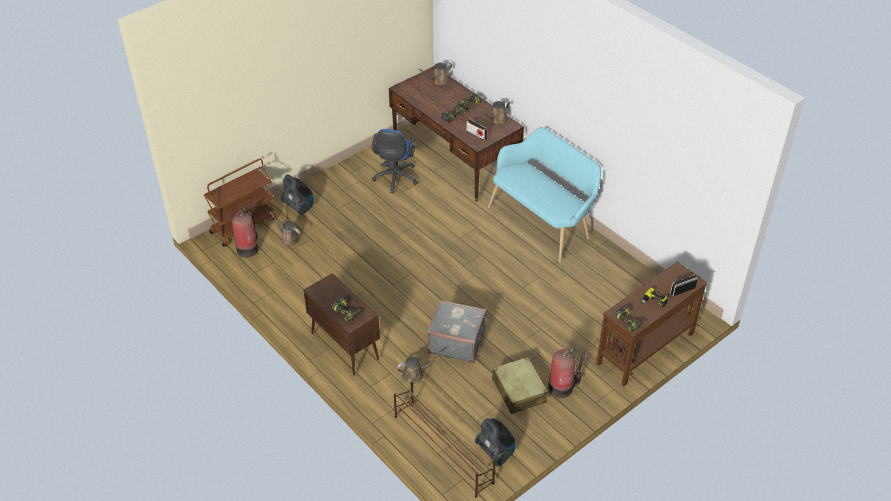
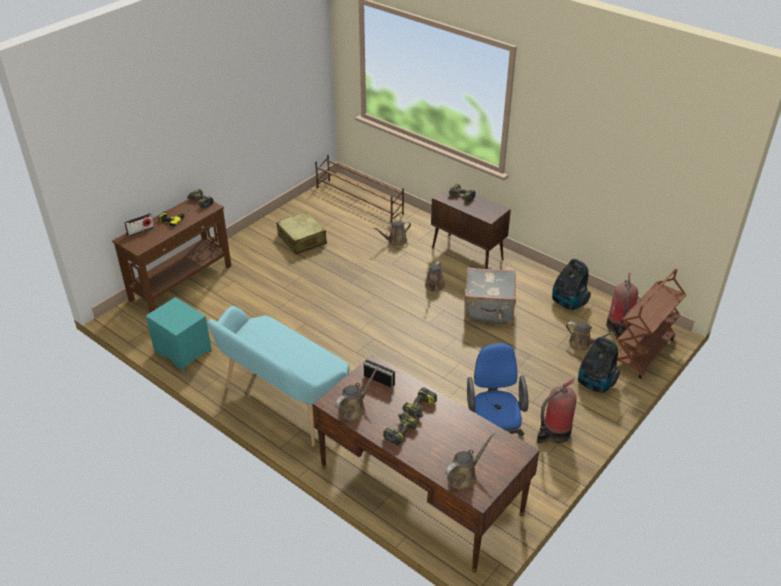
camera: 170 degrees right, 5 degrees down
grey suitcase [427,300,487,363] -> grey suitcase moved to [464,268,516,325]
vacuum cleaner [475,418,516,466] -> vacuum cleaner moved to [552,259,591,310]
fire extinguisher [548,347,585,398] -> fire extinguisher moved to [537,378,577,444]
none -> turquoise nightstand [146,297,212,371]
none -> brown watering can [425,261,445,291]

